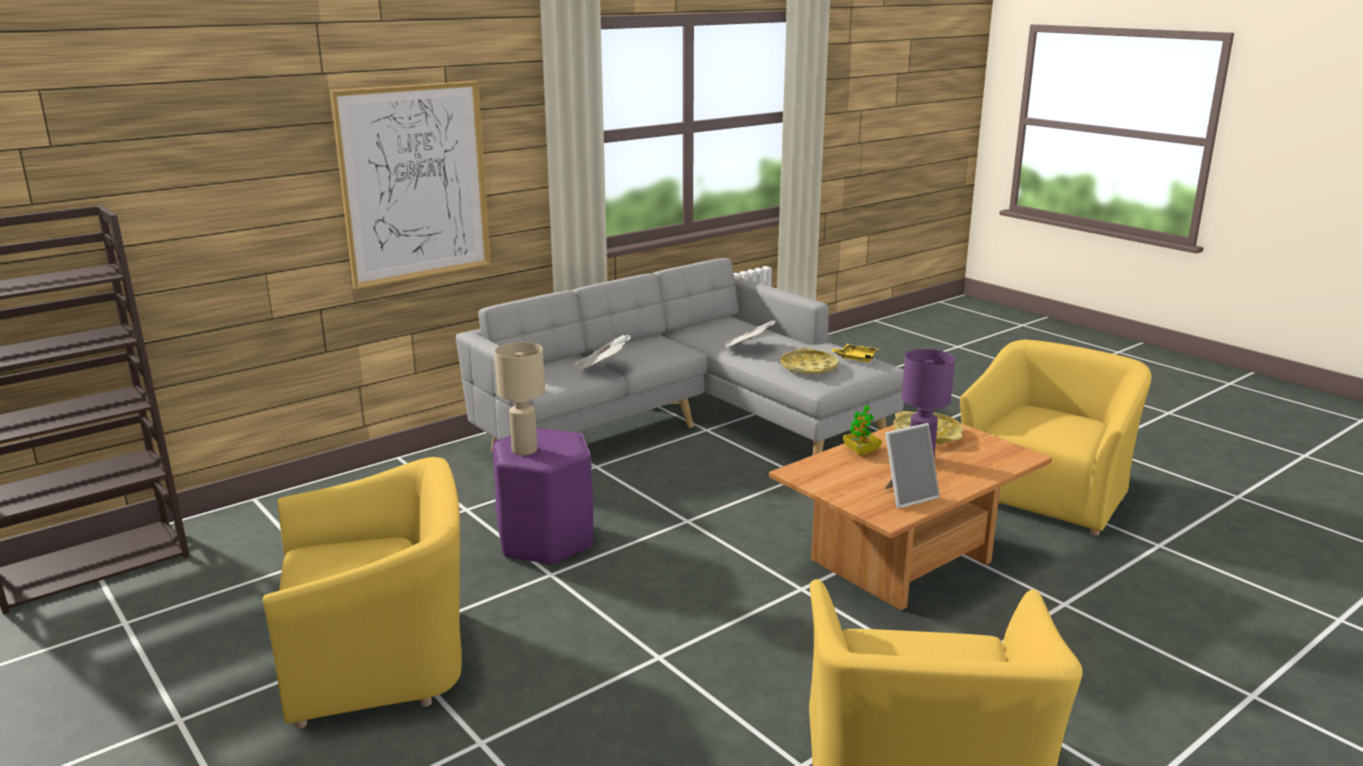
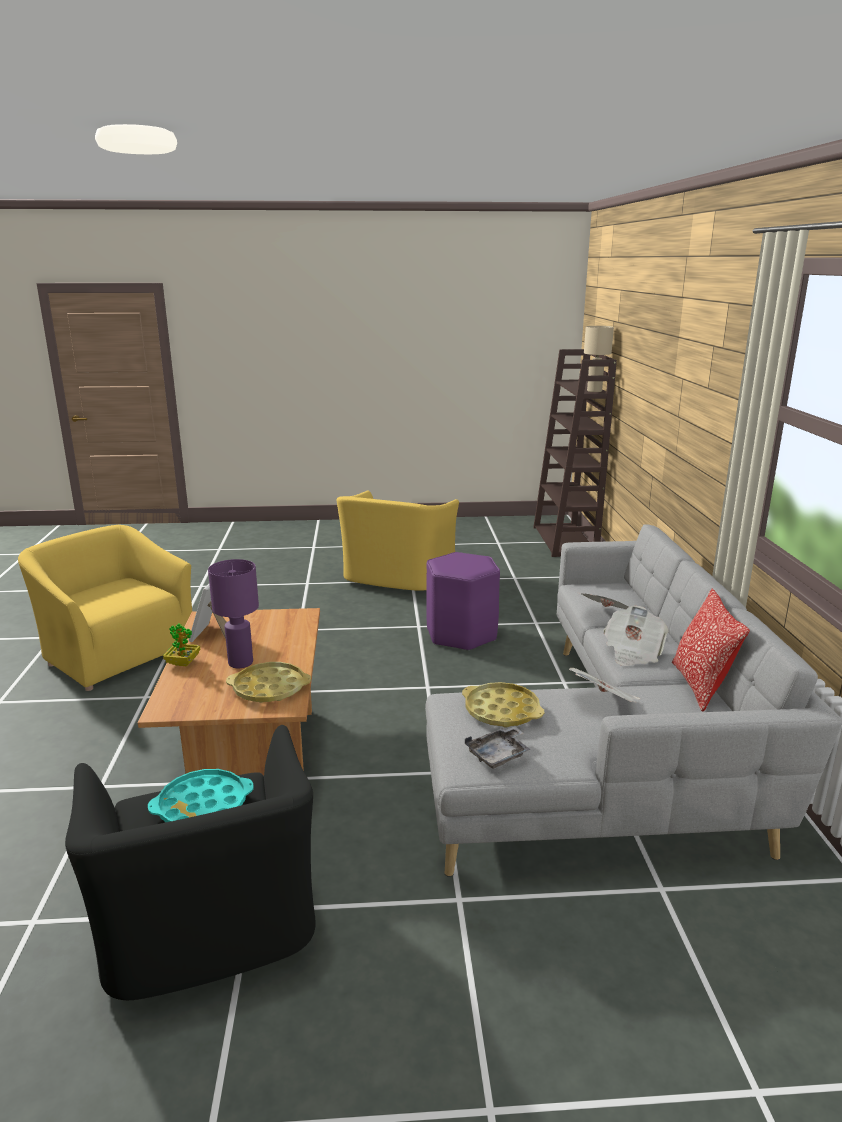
camera: 125 degrees right, 0 degrees up
picture [330,81,491,289] -> none
beige table lamp [495,342,545,455] -> beige table lamp moved to [584,326,614,392]
yellow tray [831,344,878,363] -> grey tray [465,726,531,769]
potted plant [843,405,882,455] -> potted plant moved to [163,624,201,666]
yellow armchair [960,339,1151,535] -> black armchair [65,725,316,1000]
none -> turquoise tray [148,769,254,822]
none -> newspaper [604,606,668,666]
none -> pillow [672,589,750,711]

